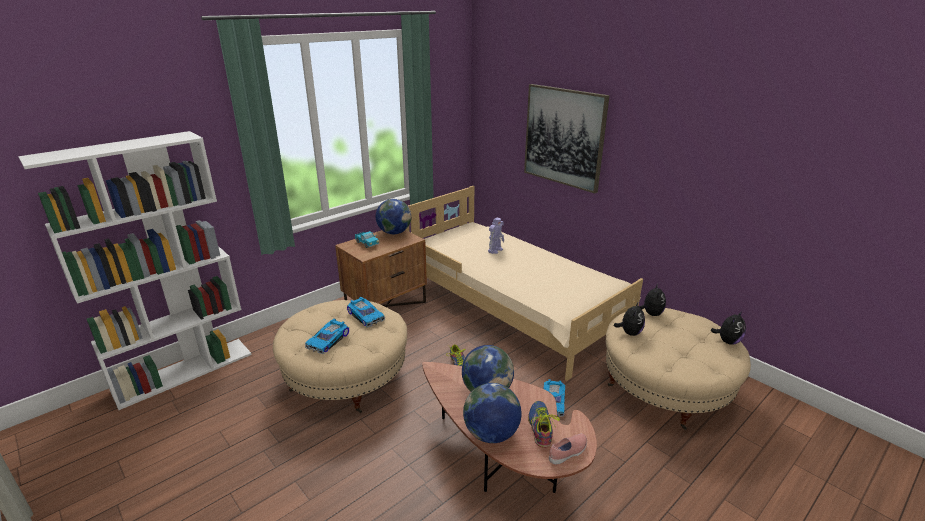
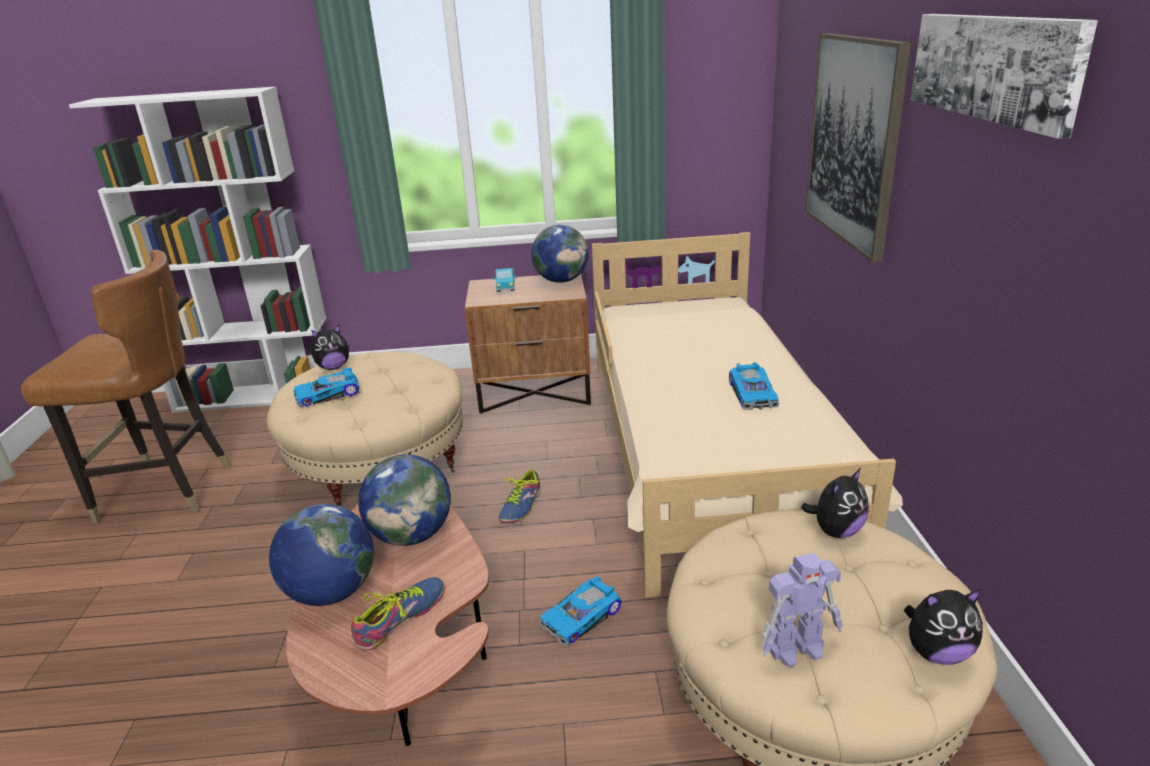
camera: 40 degrees right, 0 degrees up
toy car [347,297,385,327] -> toy car moved to [729,362,779,410]
toy robot [488,217,504,254] -> toy robot moved to [762,553,843,667]
pink shoe [549,433,587,464] -> none
plush toy [614,301,645,336] -> plush toy moved to [311,324,350,370]
none -> brown chair [21,250,231,524]
none -> picture [911,14,1098,139]

